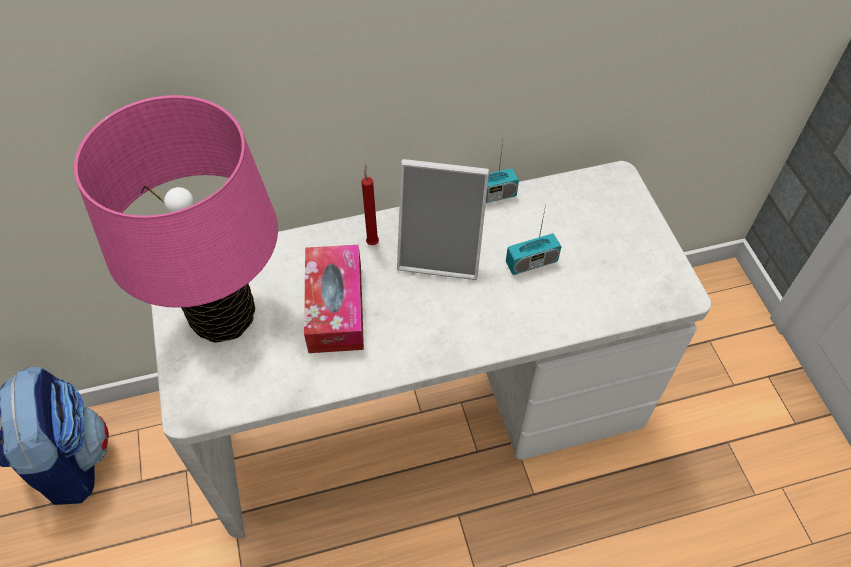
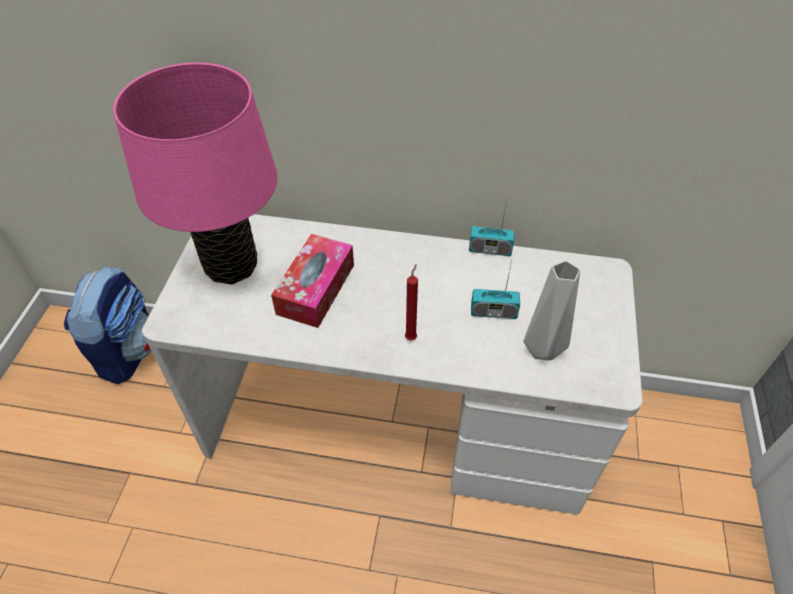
camera: 25 degrees right, 5 degrees down
red candle [361,164,379,245] -> red candle moved to [405,264,418,340]
picture frame [397,159,489,280] -> none
none -> grey vase [524,260,580,361]

